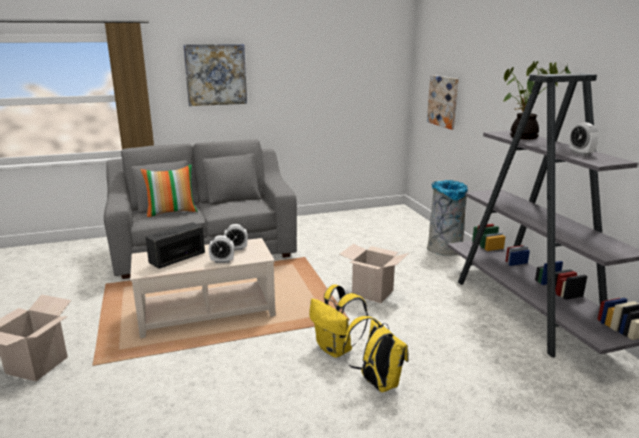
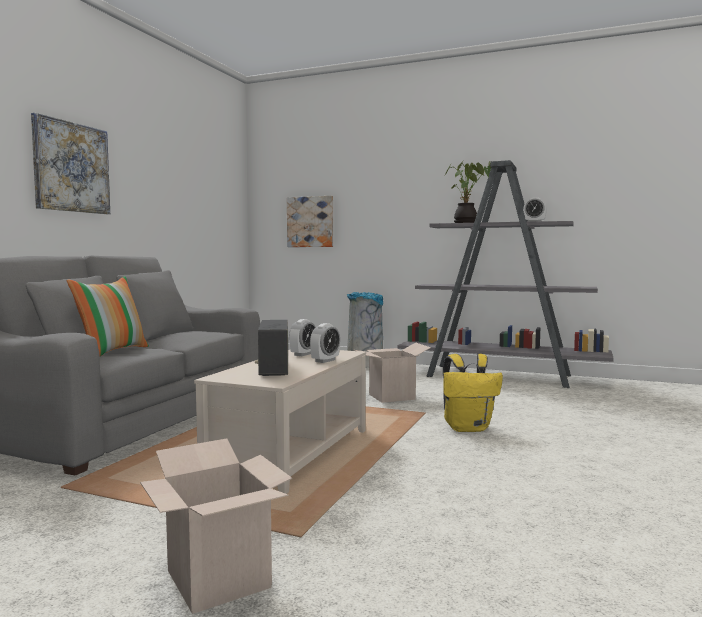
camera: 50 degrees left, 15 degrees down
yellow backpack [343,316,409,392] -> none

